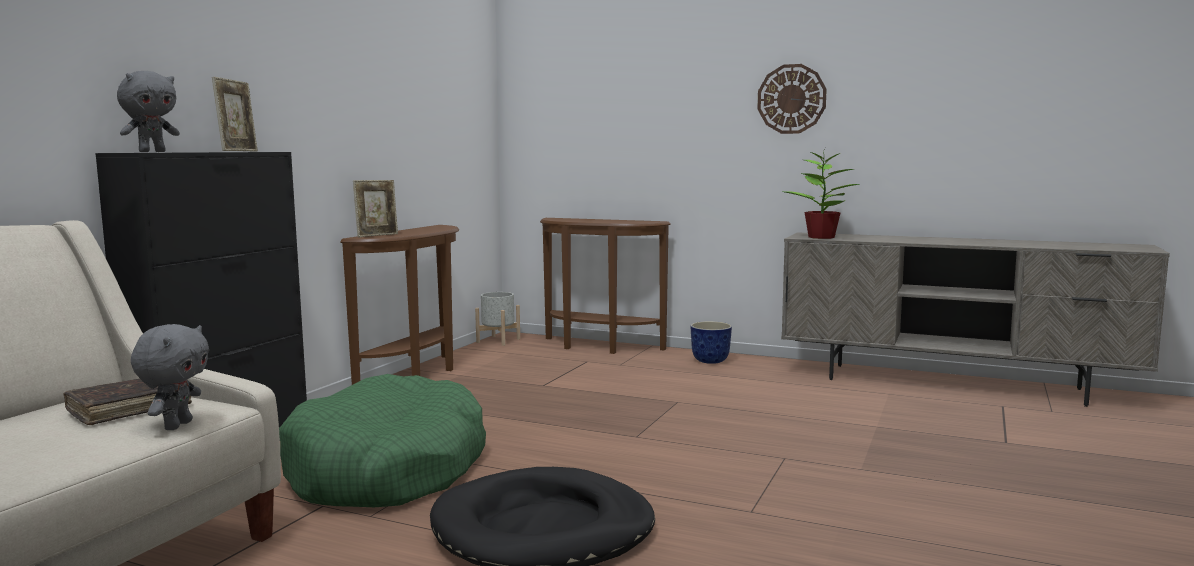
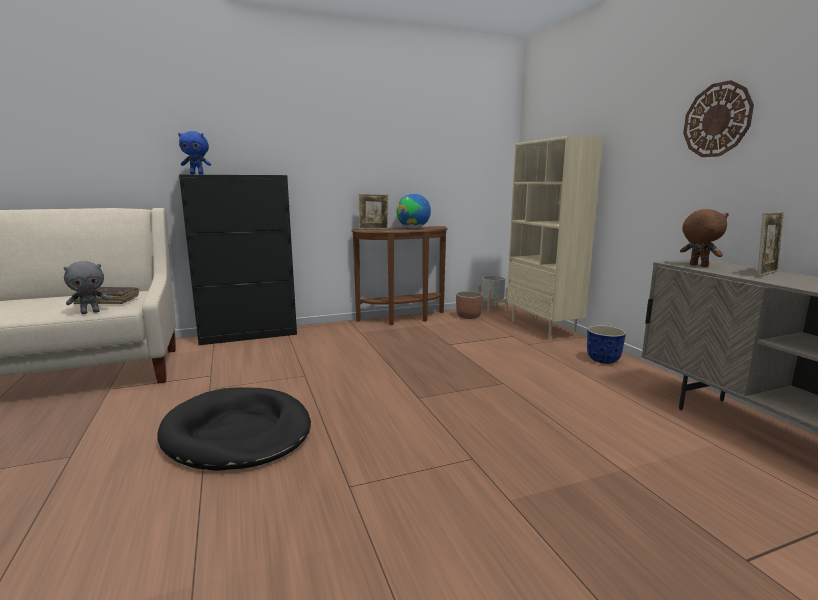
camera: 45 degrees right, 5 degrees up
grey plush toy [117,71,180,152] -> blue plush toy [178,131,211,174]
picture frame [212,77,258,152] -> picture frame moved to [758,212,784,277]
green dog bed [279,374,486,507] -> none
brown console table [540,218,671,354] -> beige bookcase [507,136,603,340]
potted plant [783,148,859,239] -> brown plush toy [680,209,729,267]
none -> globe [396,194,431,229]
none -> planter [456,291,483,319]

